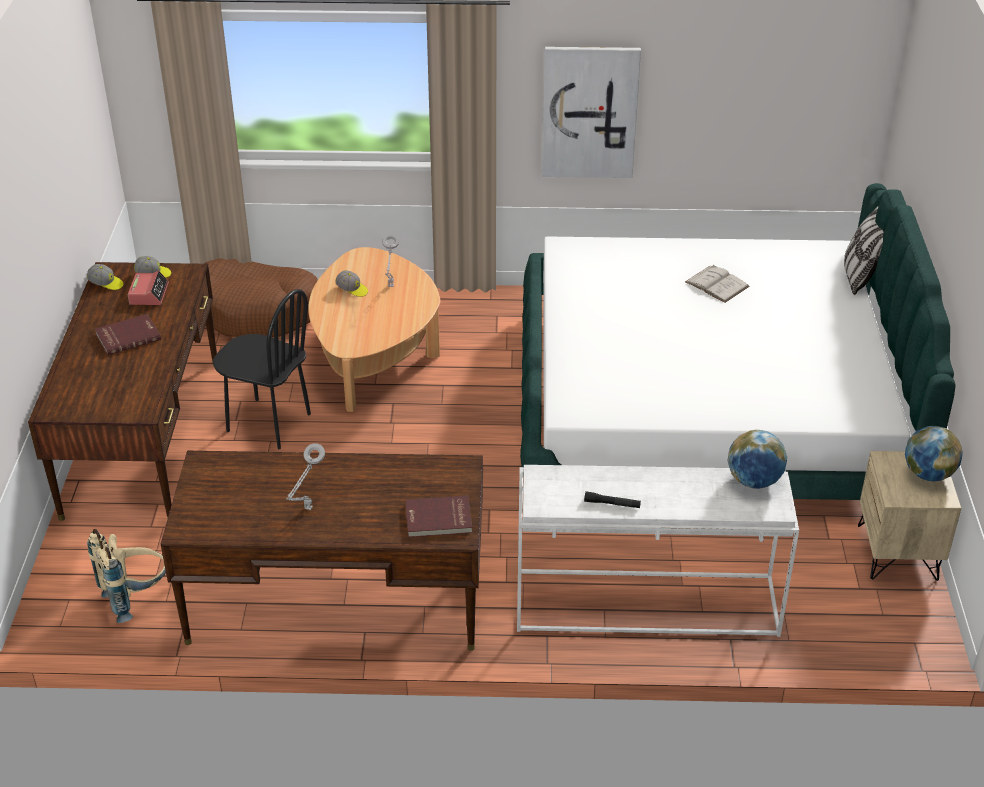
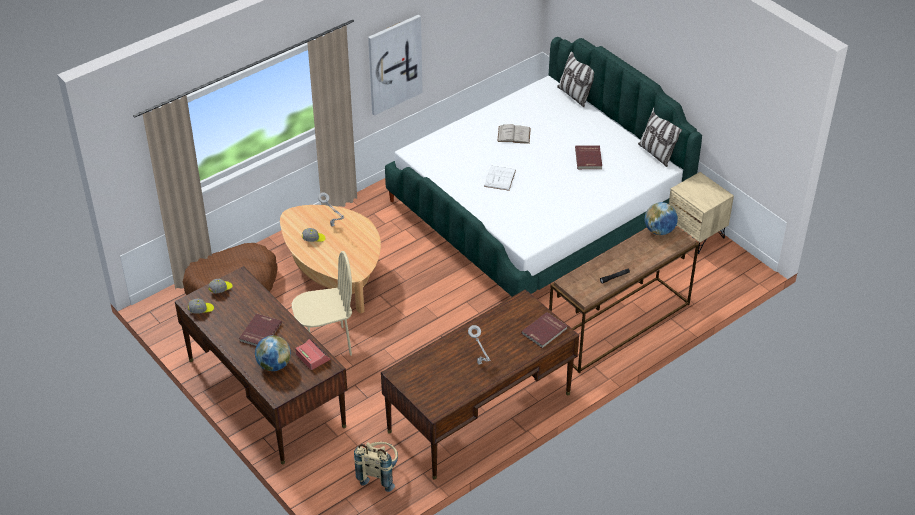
camera: 40 degrees left, 5 degrees up
alarm clock [128,271,169,305] -> alarm clock moved to [295,339,331,370]
black chair [213,289,311,449] -> beige chair [292,251,352,356]
white console table [517,465,799,637] -> brown console table [549,226,699,373]
globe [905,426,963,481] -> globe moved to [255,335,291,371]
none -> white book [484,166,516,191]
none -> red book [575,145,602,169]
none -> pillow [638,107,682,167]

